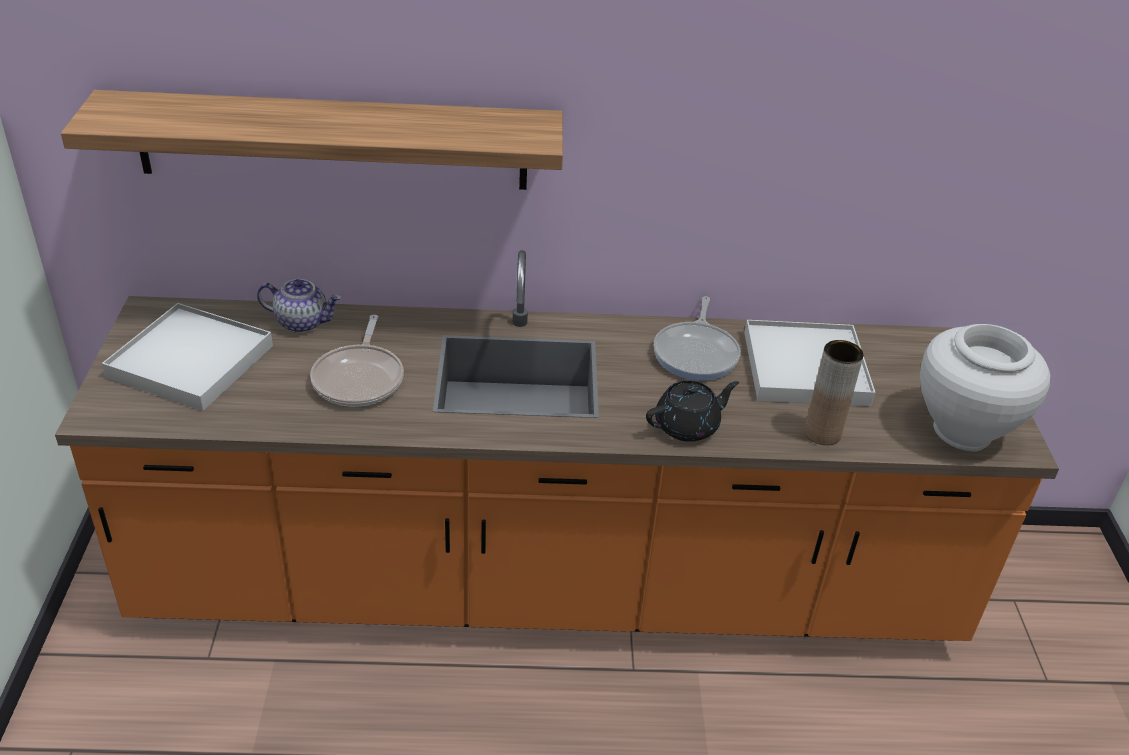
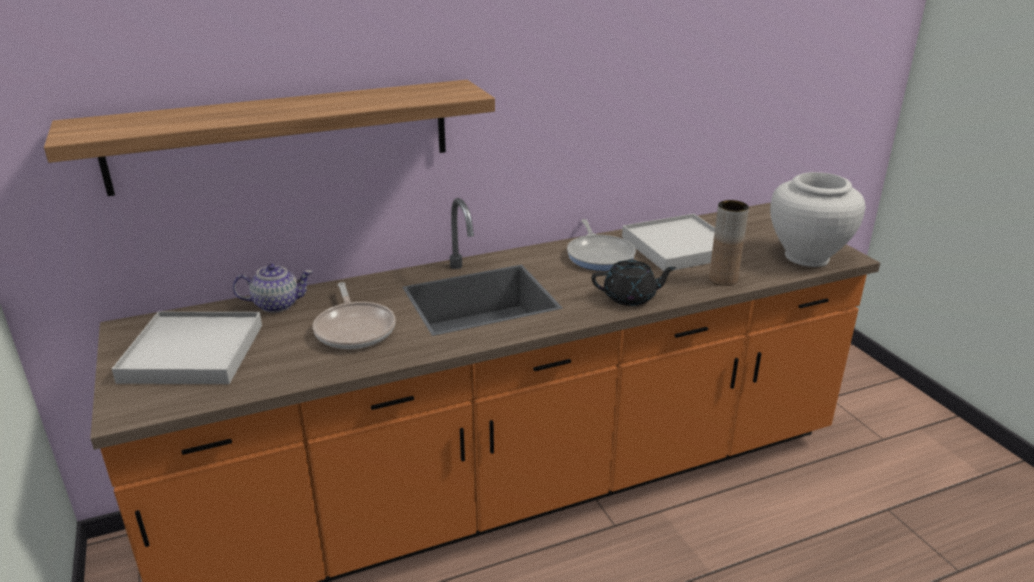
camera: 20 degrees left, 10 degrees down
black teapot [646,381,739,442] -> black teapot turned 45 degrees clockwise [591,259,677,306]

